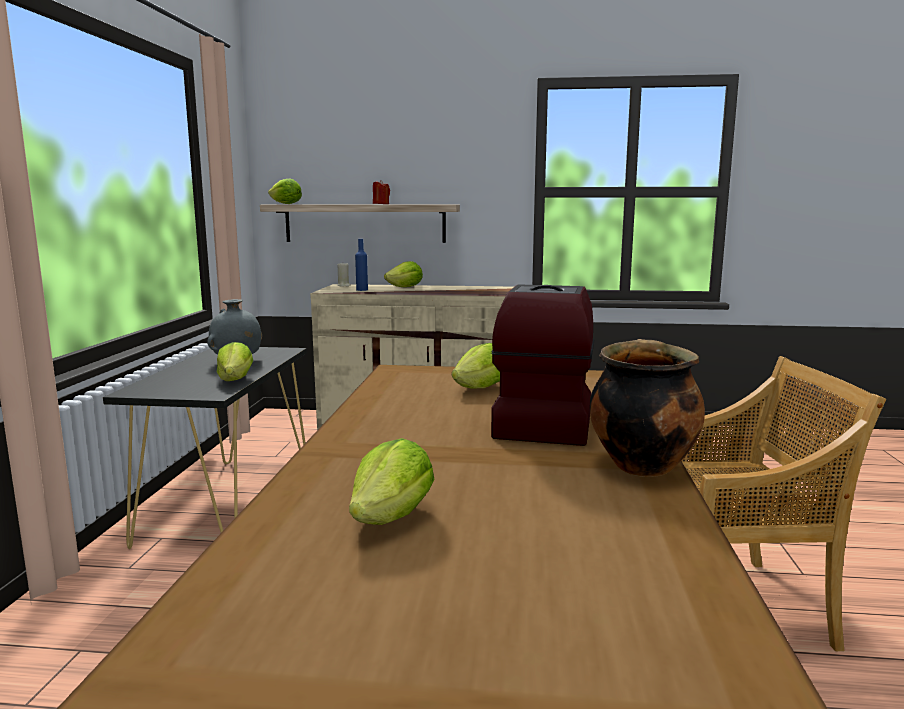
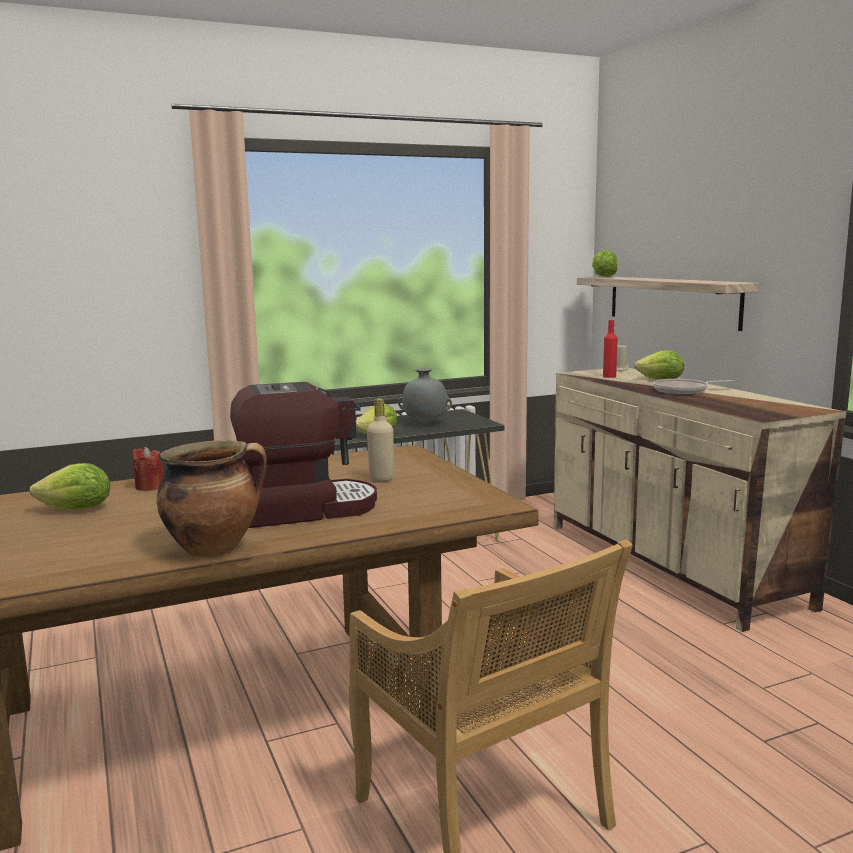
camera: 60 degrees right, 0 degrees up
blue bottle [355,239,368,291] -> red bottle [603,320,618,378]
red candle [373,180,390,204] -> red candle moved to [132,447,164,491]
lettuce [452,343,500,389] -> beige bottle [367,398,394,481]
none -> frying pan [653,379,734,394]

